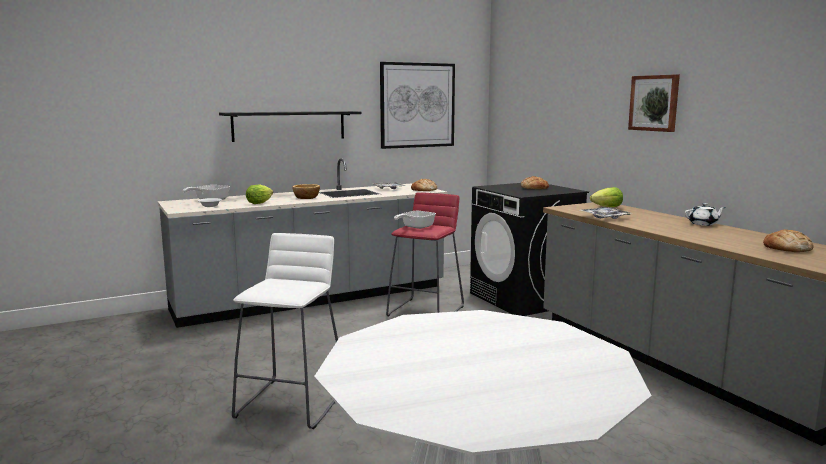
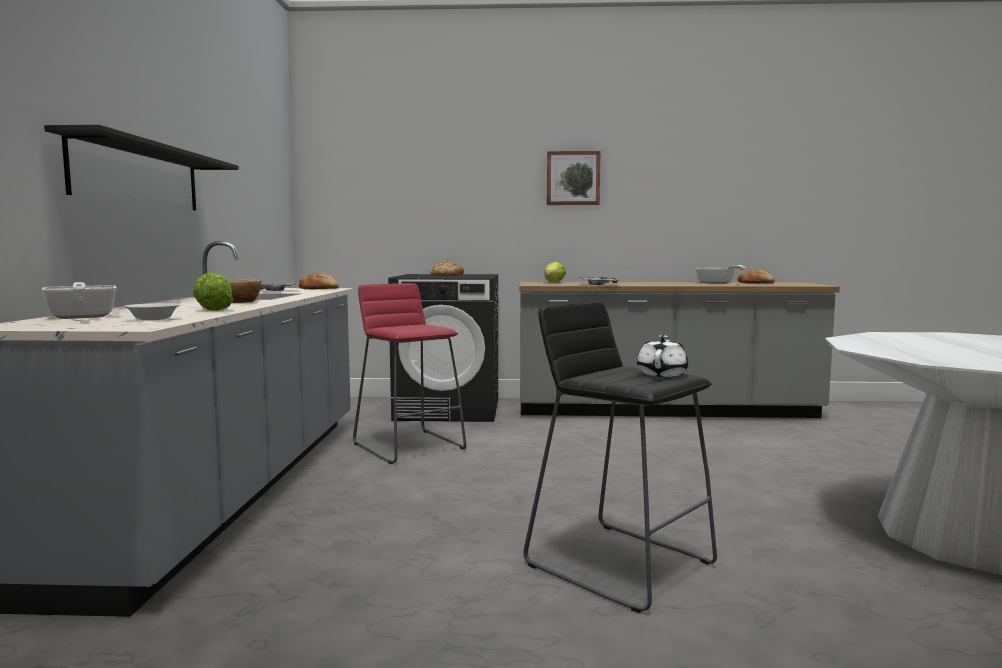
camera: 60 degrees left, 5 degrees down
white stool [232,233,338,429] -> black stool [523,302,717,613]
picture [380,62,455,149] -> none
frying pan [394,211,436,229] -> frying pan moved to [695,265,746,284]
white teapot [685,203,726,226] -> white teapot moved to [637,335,688,377]

